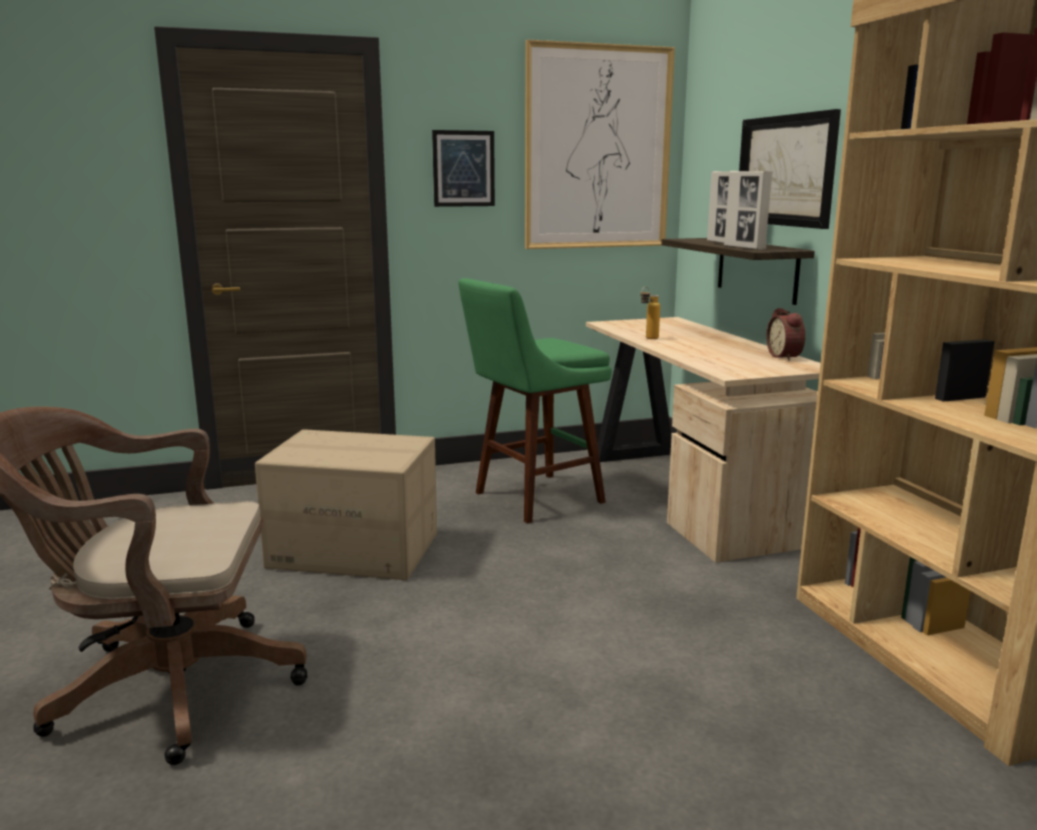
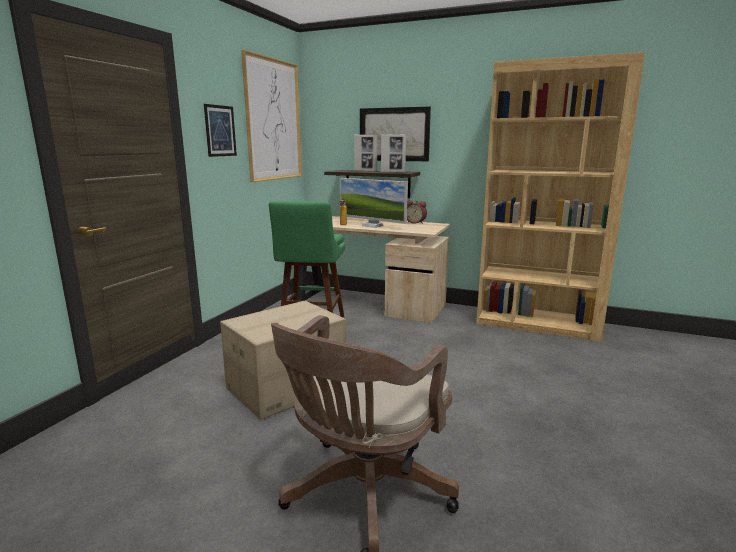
camera: 50 degrees left, 0 degrees up
none -> monitor [339,178,408,228]

